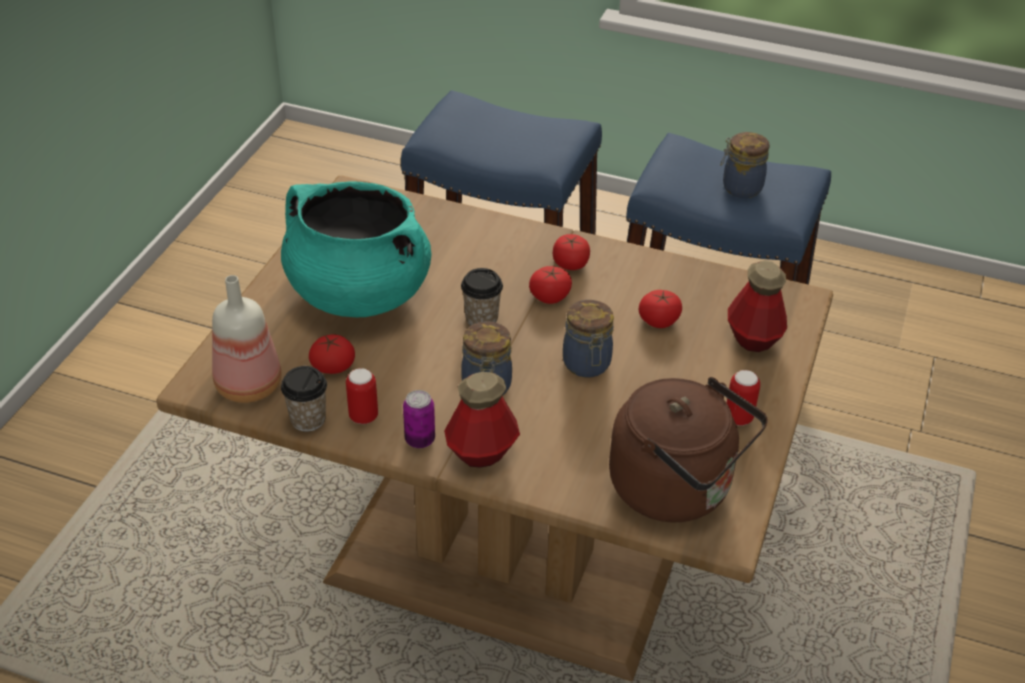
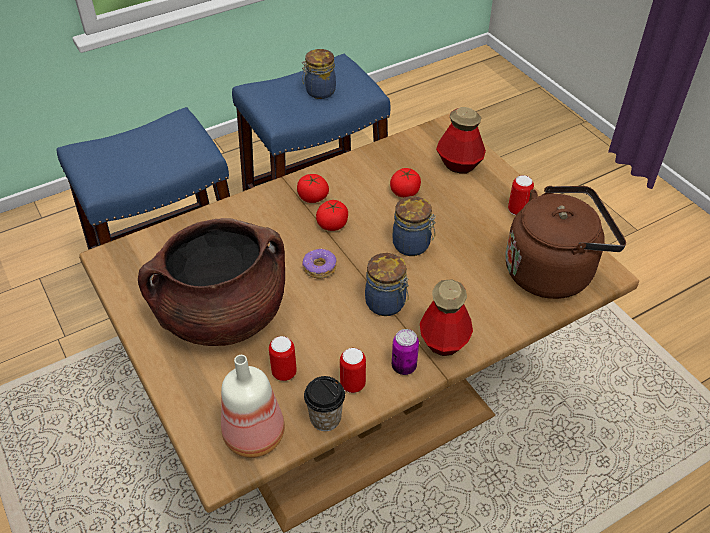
camera: 50 degrees left, 5 degrees up
turquoise cooking pot [281,181,431,317] -> brown cooking pot [138,218,285,346]
tomato [309,334,355,374] -> can [269,336,297,381]
cup [461,268,503,326] -> donut [302,248,337,279]

